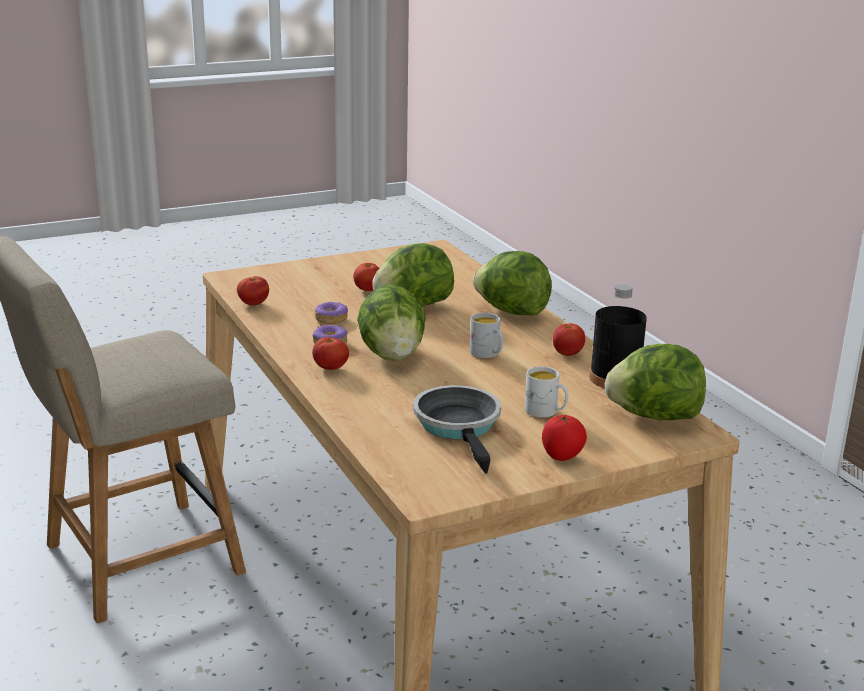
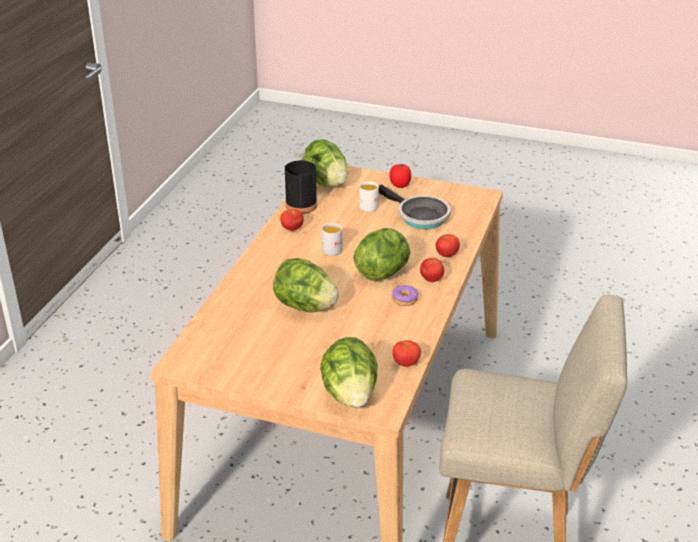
camera: 135 degrees left, 10 degrees up
donut [315,302,348,324] -> none
tomato [353,263,379,291] -> tomato moved to [436,234,460,257]
frying pan [413,385,501,474] -> frying pan turned 75 degrees counterclockwise [379,185,450,229]
lettuce [473,251,552,316] -> lettuce moved to [320,337,378,408]

